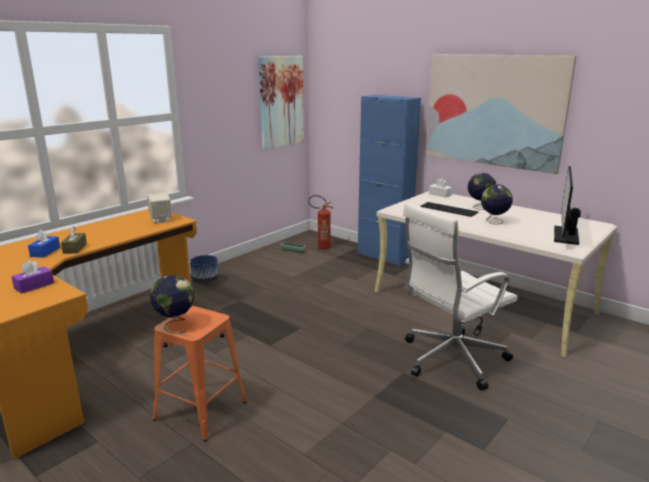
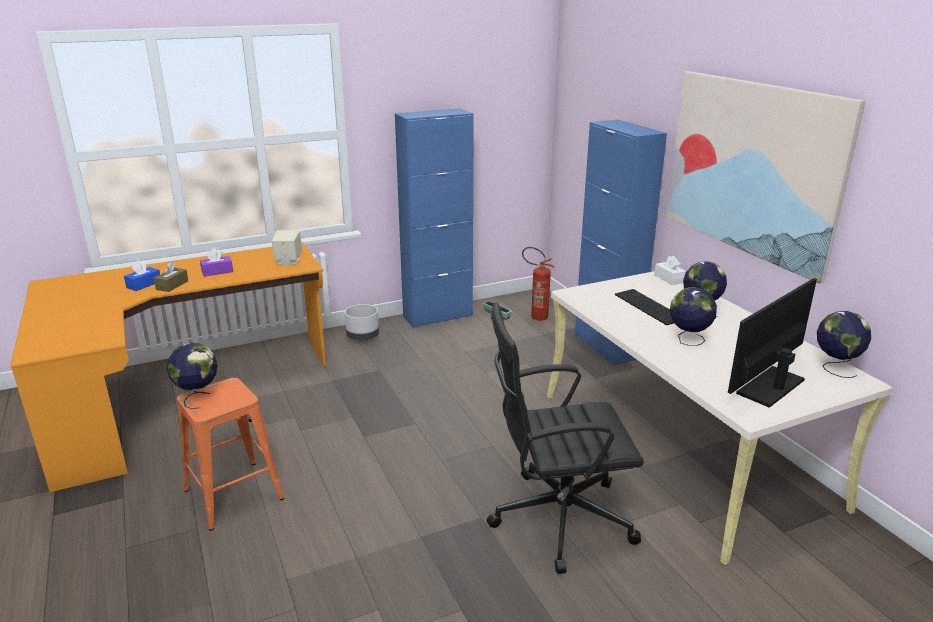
camera: 25 degrees right, 5 degrees up
purple tissue box [11,260,54,293] -> purple tissue box moved to [200,249,233,277]
blue planter [190,255,219,285] -> grey planter [345,304,379,341]
picture [259,56,304,150] -> none
white office chair [403,203,518,390] -> black office chair [487,302,644,574]
none -> blue cabinet [395,108,474,328]
none -> globe [817,311,871,378]

